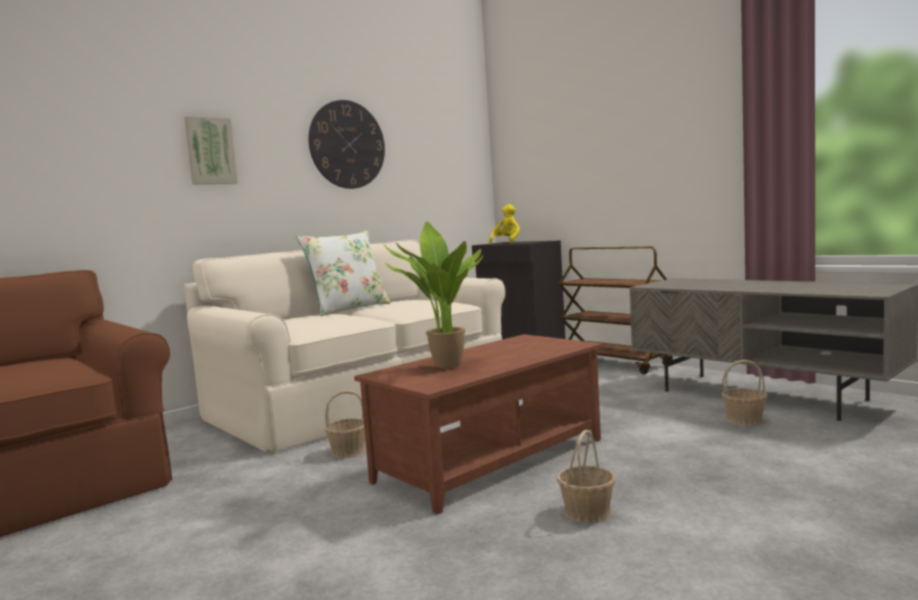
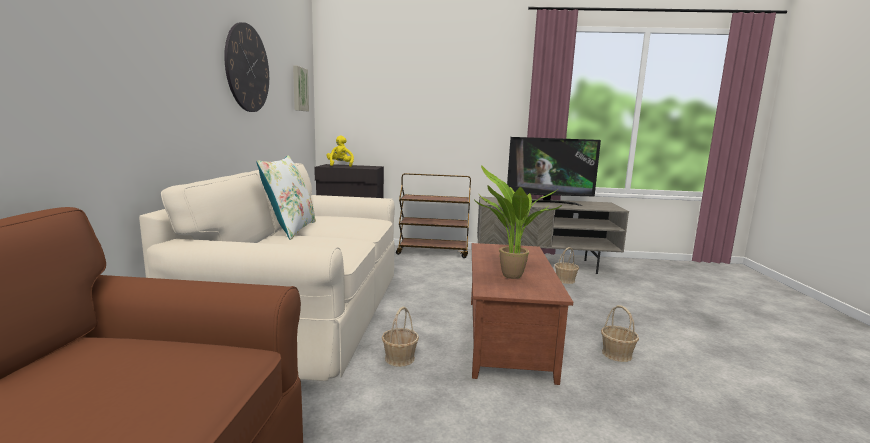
camera: 45 degrees left, 5 degrees up
picture [184,116,238,184] -> picture moved to [293,66,309,111]
none -> television [507,137,601,206]

